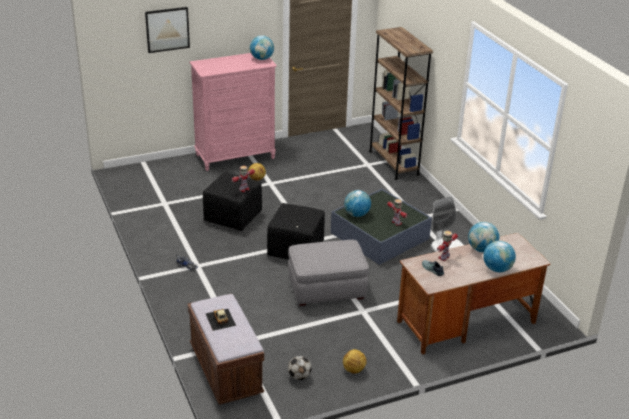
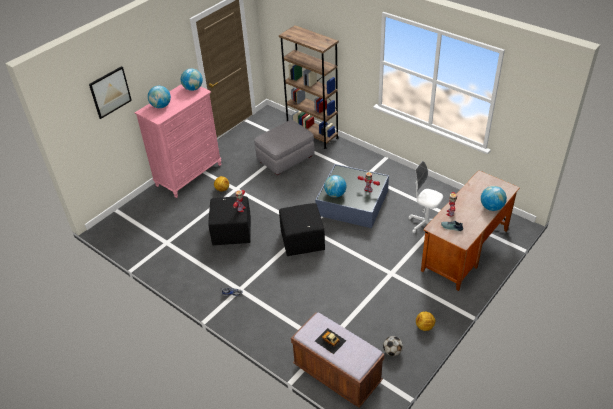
camera: 25 degrees left, 10 degrees up
grey ottoman [288,240,369,306] -> grey ottoman moved to [254,120,314,175]
globe [468,222,499,253] -> globe moved to [148,86,171,108]

